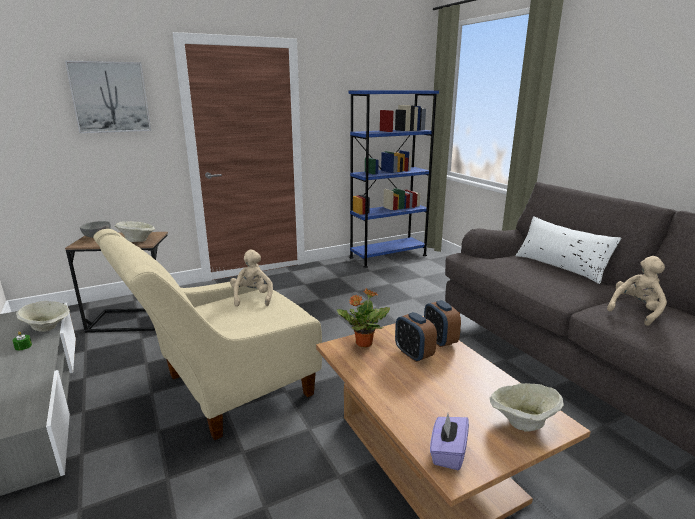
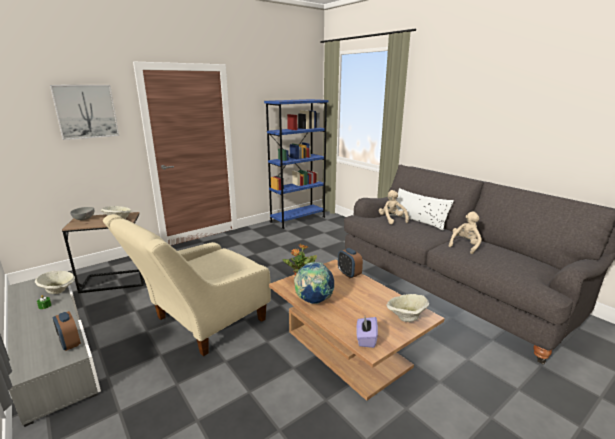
camera: 10 degrees left, 0 degrees up
beige plush toy [230,250,273,307] -> beige plush toy moved to [379,190,409,224]
alarm clock [395,312,437,362] -> alarm clock moved to [53,311,81,351]
none -> globe [294,262,334,304]

